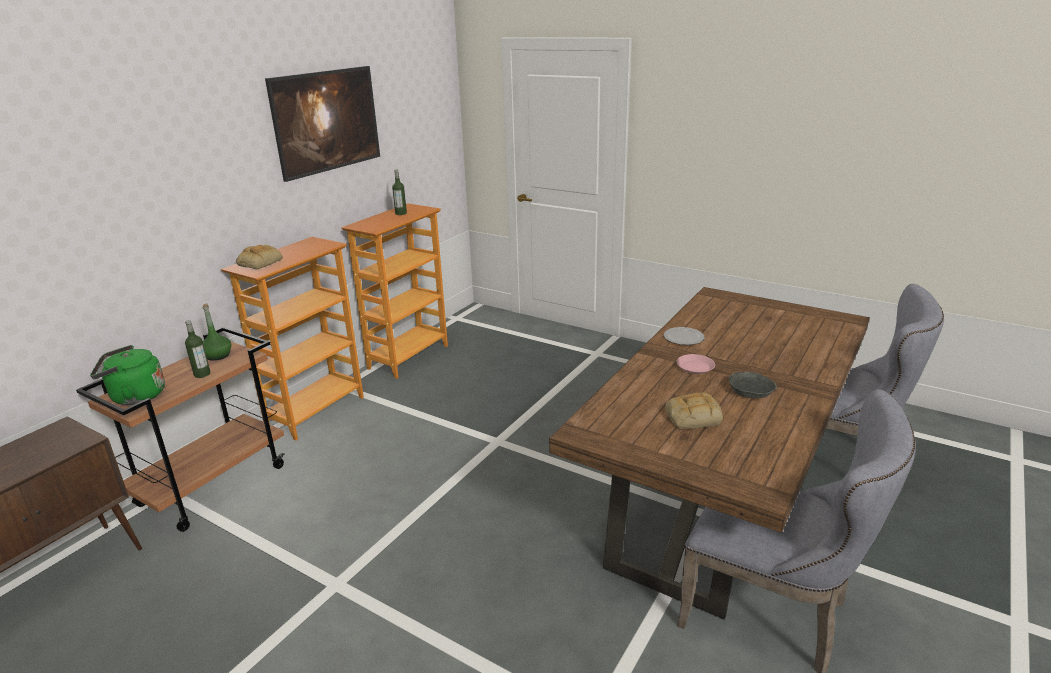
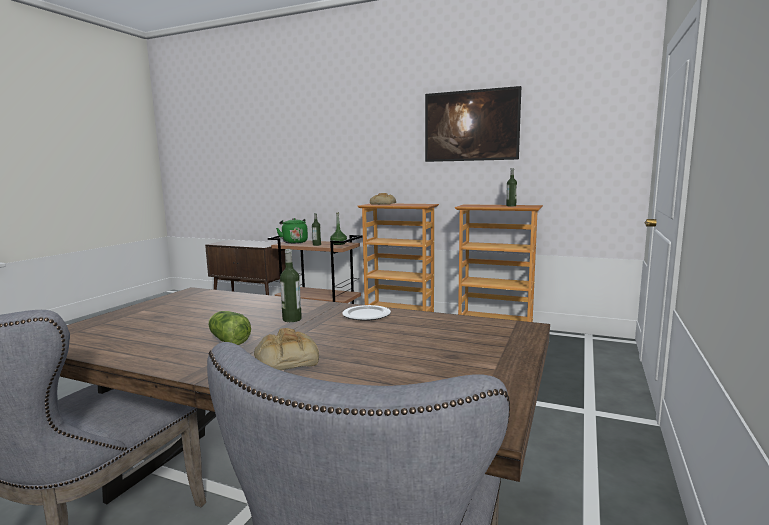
camera: 80 degrees right, 15 degrees down
bread [665,392,723,429] -> bread moved to [254,328,319,370]
pink plate [677,354,715,374] -> bottle [280,249,302,322]
grey bowl [729,372,777,399] -> lettuce [208,311,251,345]

